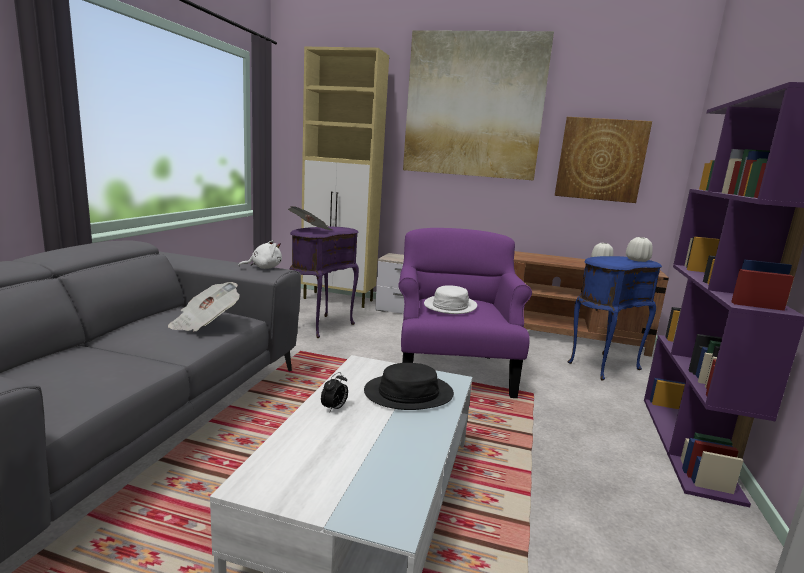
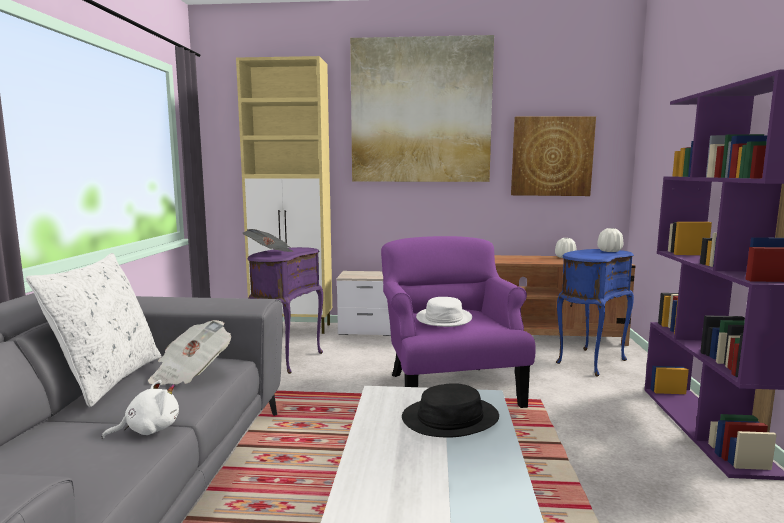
camera: 10 degrees left, 5 degrees down
white plush toy [238,240,282,269] -> white plush toy moved to [102,380,179,439]
alarm clock [321,372,348,412] -> none
none -> white pillow [26,253,162,407]

